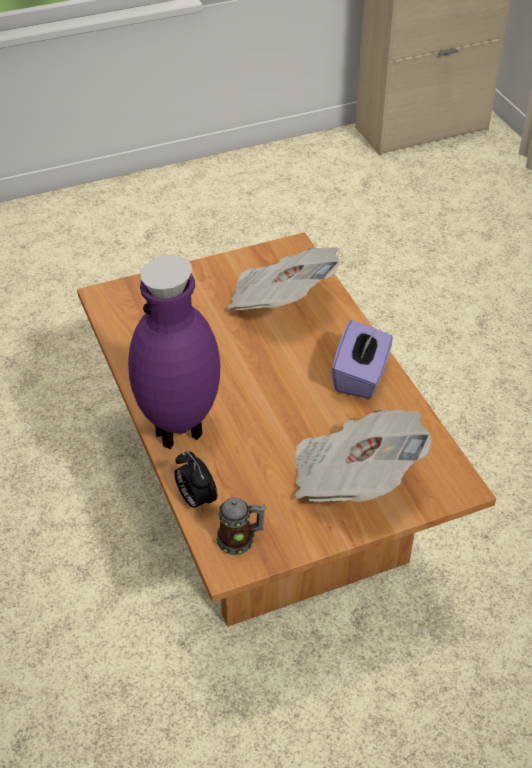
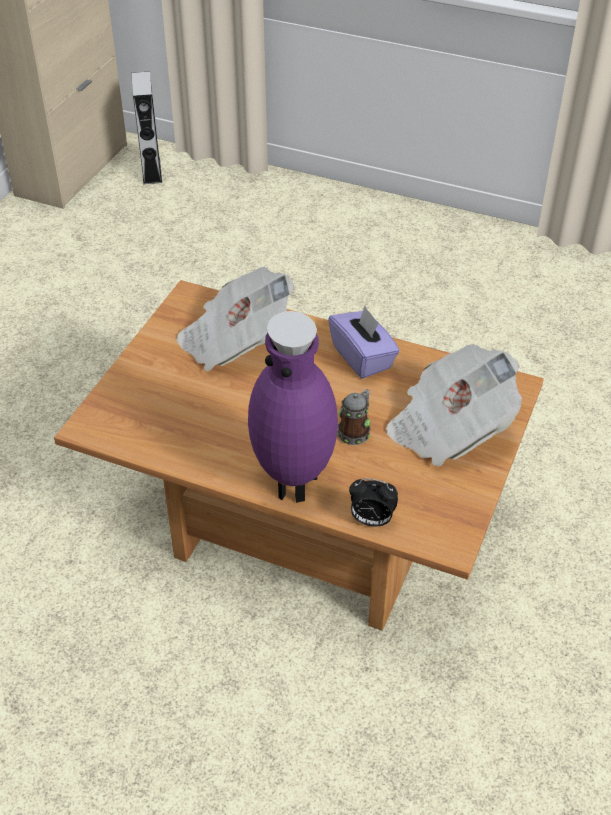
camera: 45 degrees left, 0 degrees up
mug [215,497,266,555] -> mug moved to [337,389,371,445]
none -> grey speaker [131,71,162,184]

